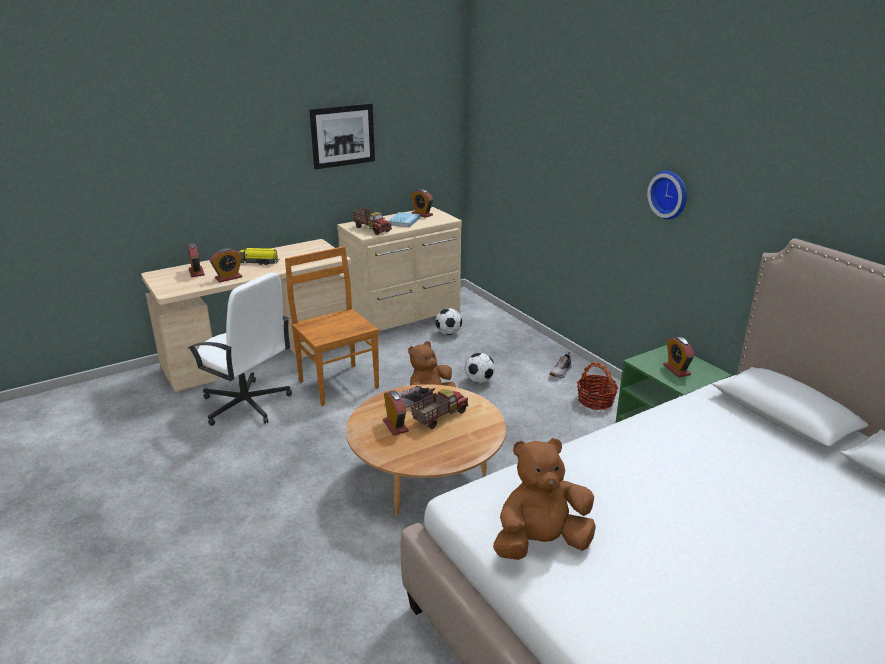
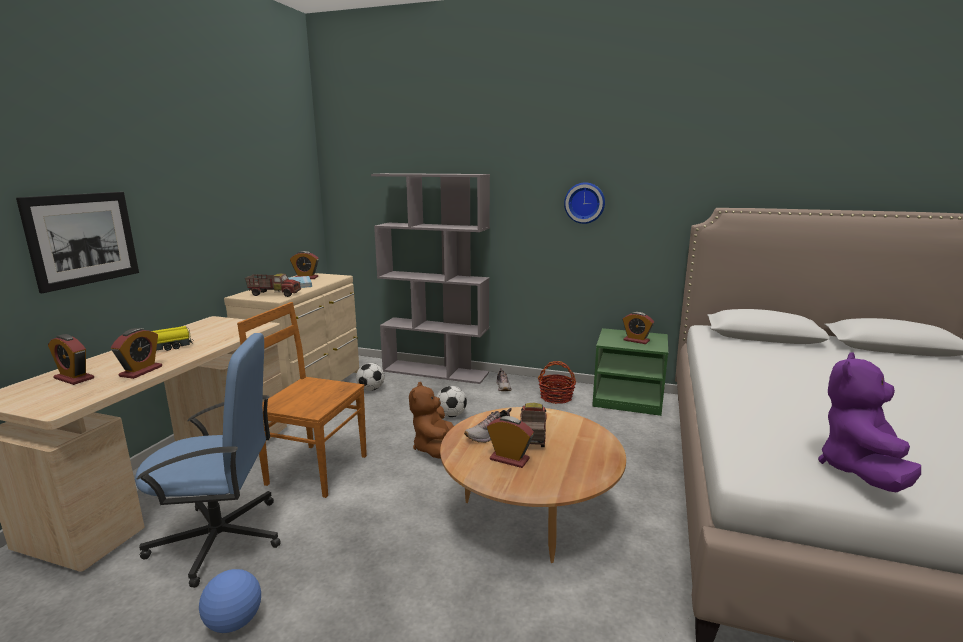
camera: 40 degrees left, 10 degrees down
white office chair [188,273,292,426] -> blue office chair [135,333,281,588]
picture [309,103,375,170] -> picture moved to [16,192,139,293]
brown plush toy [493,438,596,560] -> purple plush toy [818,352,921,492]
none -> football [199,569,261,633]
none -> grey bookcase [371,173,490,384]

